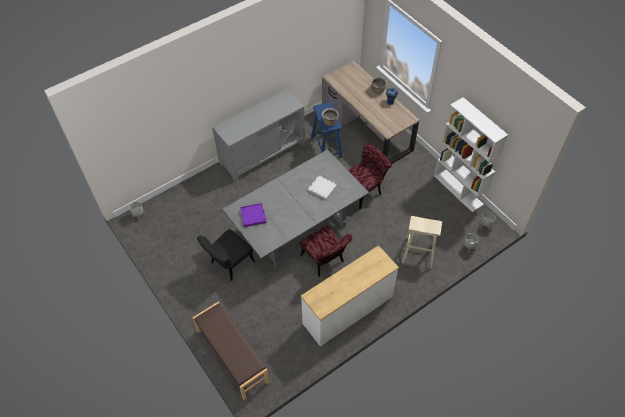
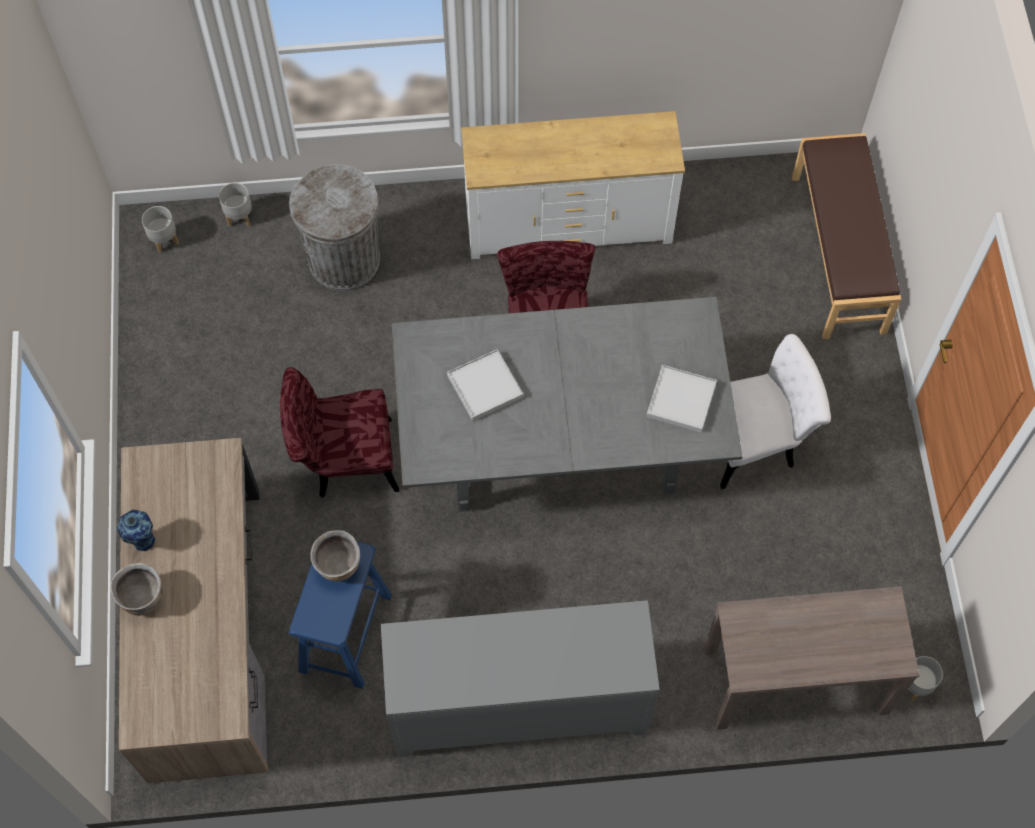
camera: 150 degrees left, 10 degrees up
black chair [197,229,256,281] -> white chair [720,334,831,489]
purple tray [240,203,266,227] -> white tray [646,365,717,432]
beige stool [402,216,442,269] -> grey trash can [289,164,380,291]
white bookcase [434,97,508,212] -> none
none -> brown console table [704,586,919,730]

